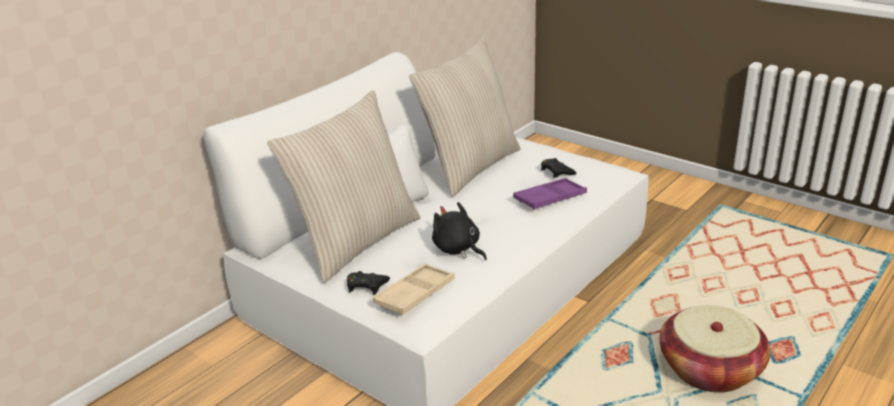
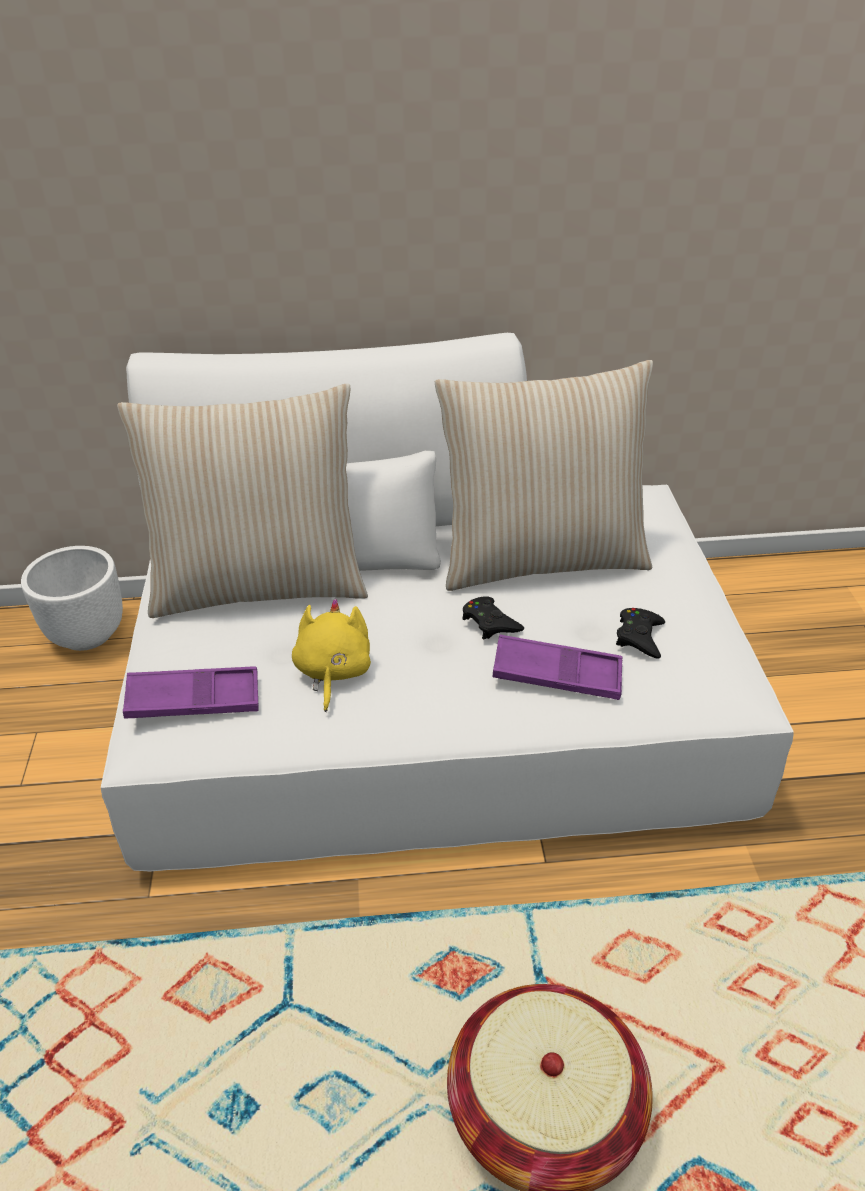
camera: 45 degrees right, 10 degrees up
black game controller [347,271,390,295] -> black game controller moved to [462,596,524,640]
beige tray [373,264,455,315] -> purple tray [123,667,259,719]
black plush toy [432,202,487,260] -> yellow plush toy [292,599,371,712]
none -> white planter [21,546,123,651]

